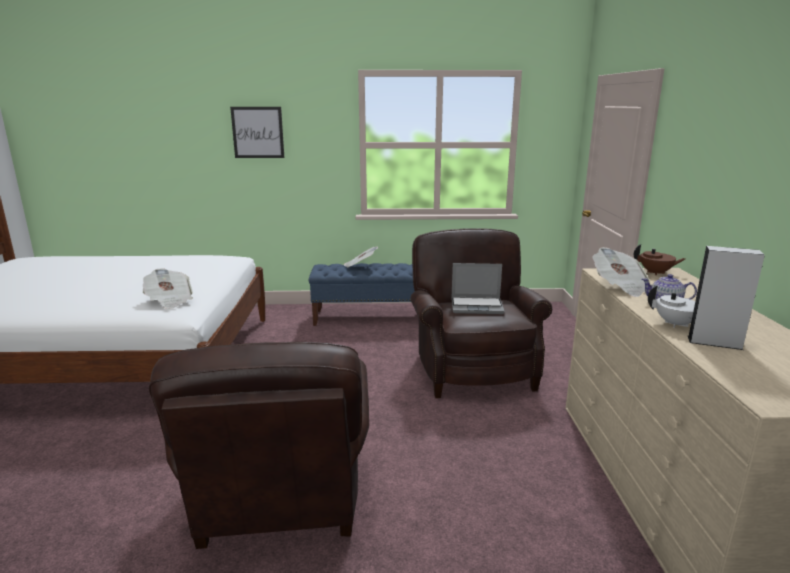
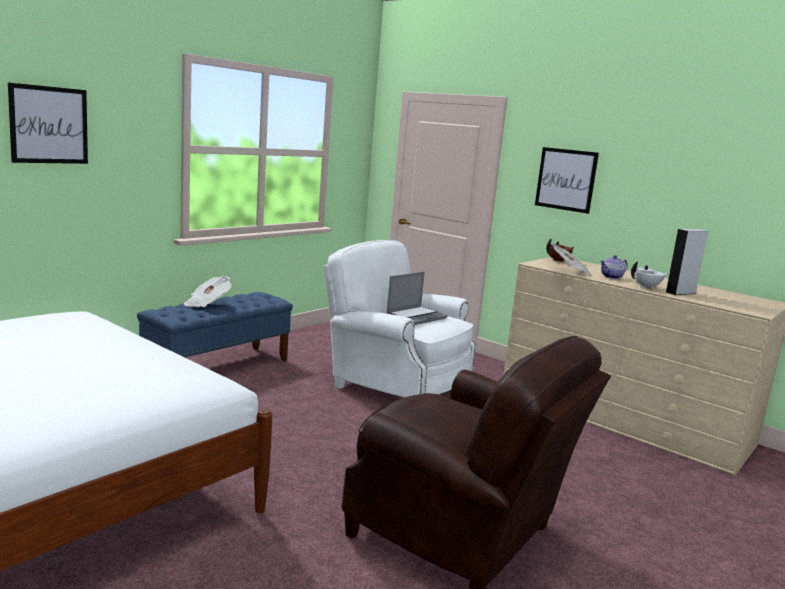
camera: 50 degrees left, 5 degrees down
newspaper [142,268,193,309] -> none
brown armchair [410,228,552,398] -> white armchair [324,240,475,397]
none -> picture [535,147,599,214]

